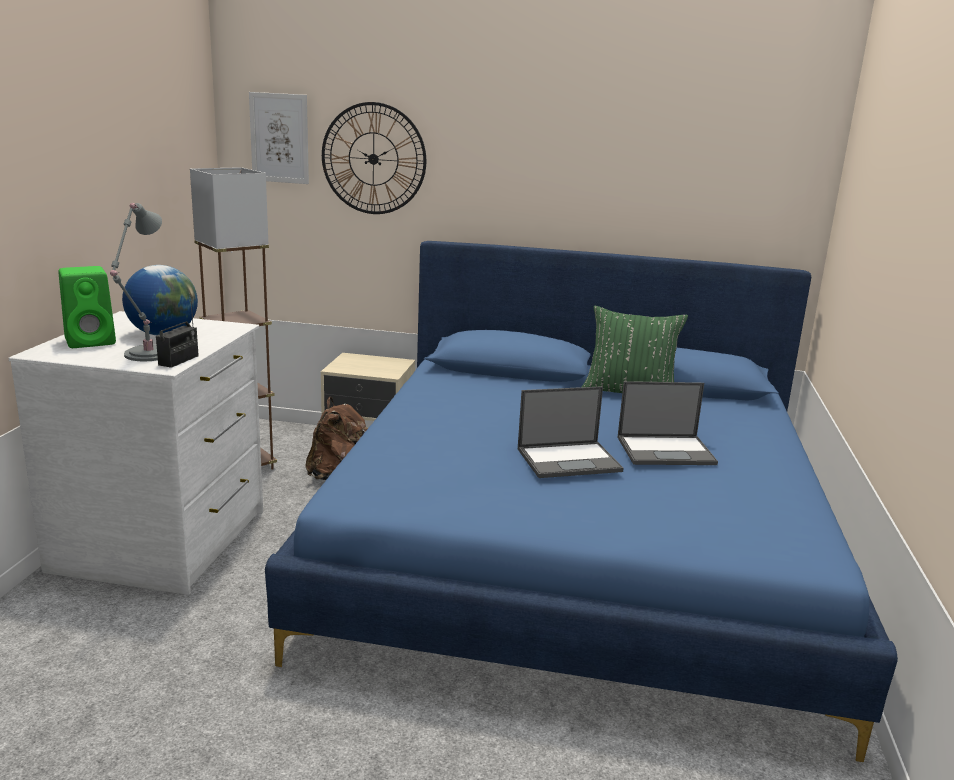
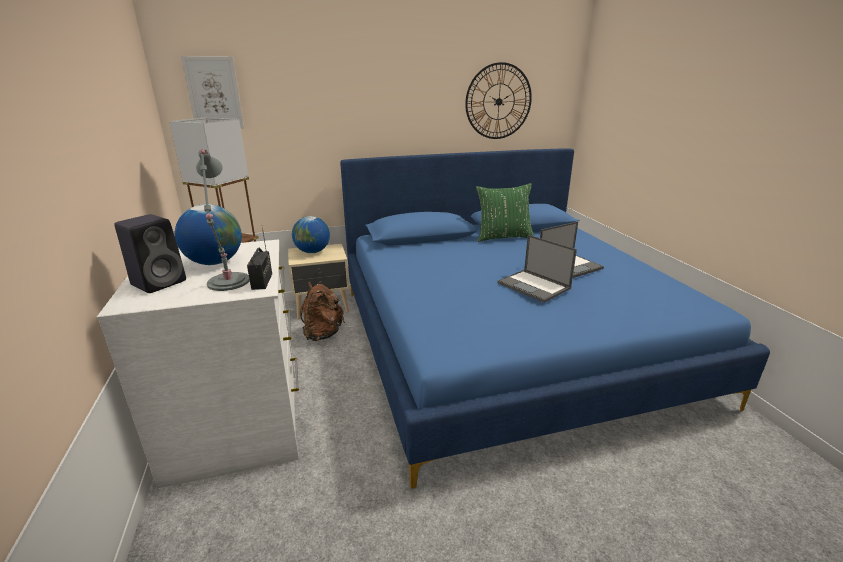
camera: 25 degrees left, 5 degrees up
green speaker [58,266,116,348] -> black speaker [114,214,186,293]
wall clock [322,102,426,214] -> wall clock moved to [465,62,532,139]
laptop [518,386,623,478] -> laptop turned 90 degrees clockwise [497,235,577,303]
none -> globe [292,216,330,253]

